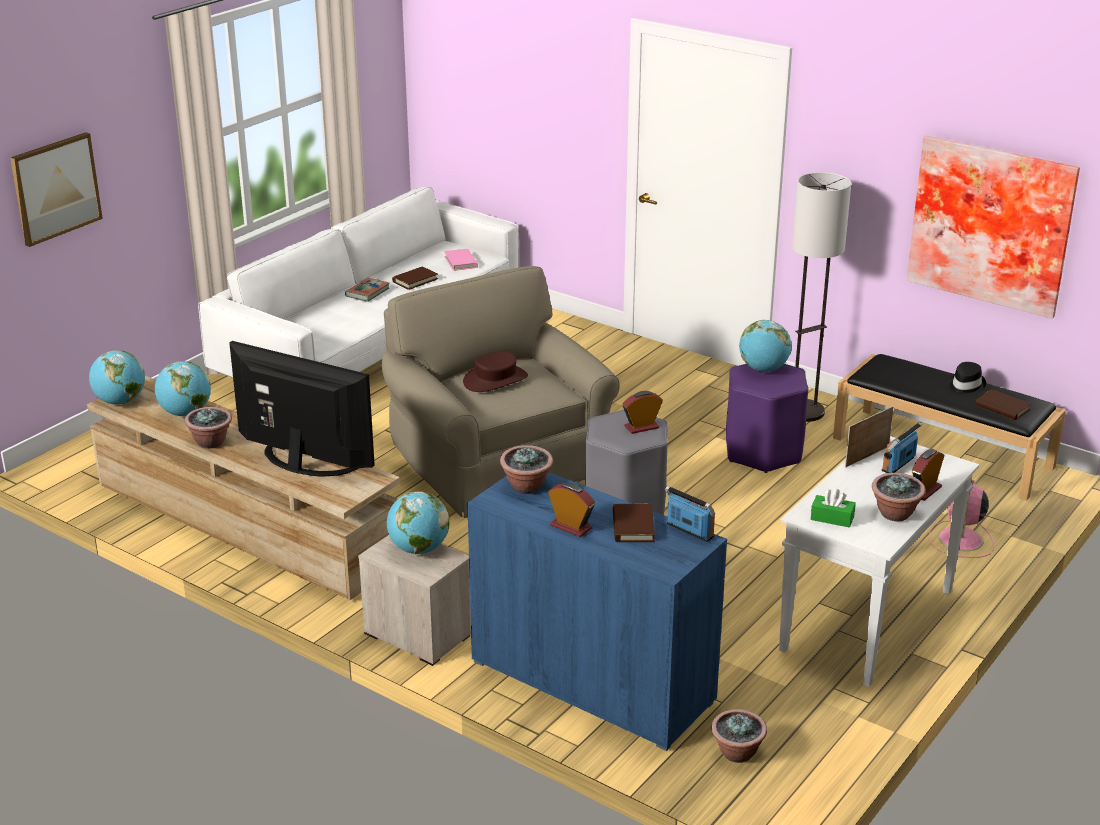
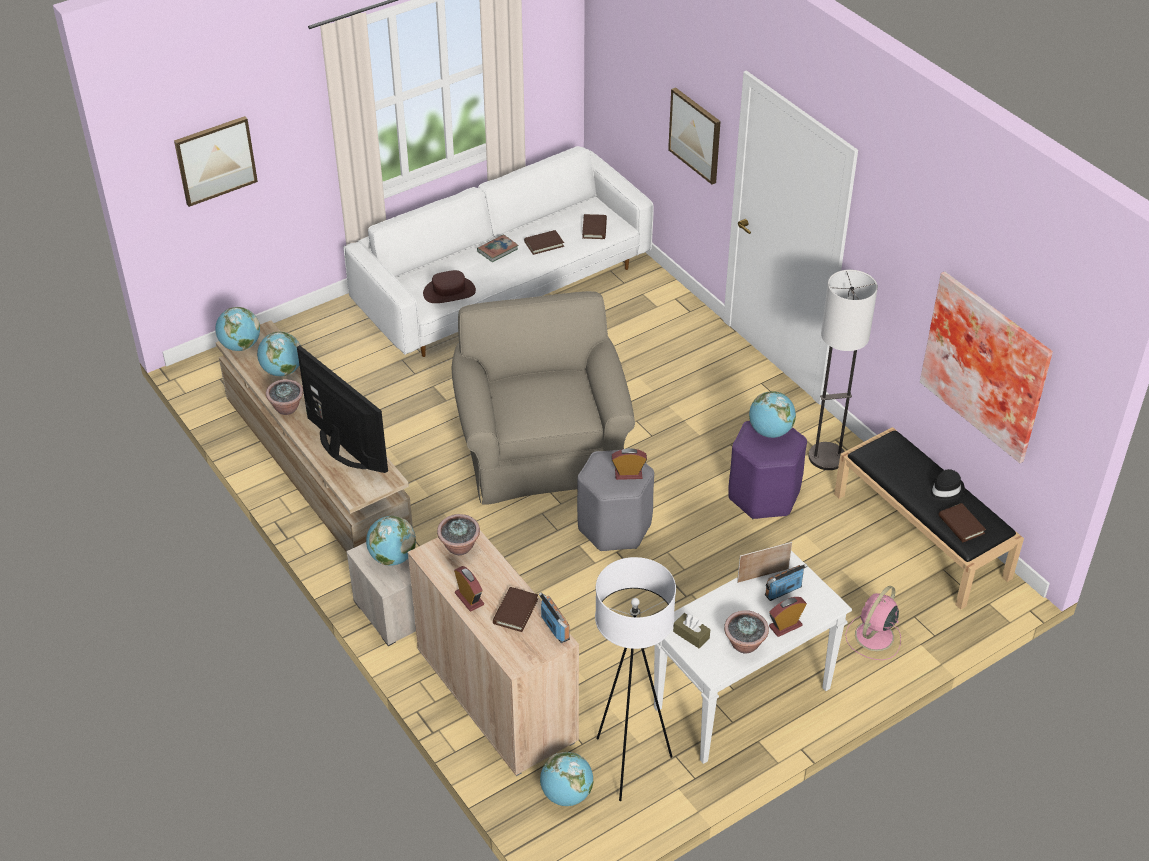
camera: 20 degrees right, 15 degrees up
pink book [444,249,478,271] -> brown book [582,214,607,239]
brown hat [463,351,528,392] -> brown hat moved to [423,270,476,303]
blue cabinet [467,472,727,751] -> beige cabinet [408,530,579,776]
potted plant [711,709,767,763] -> globe [540,752,593,806]
green tissue box [811,488,856,527] -> brown tissue box [673,613,710,648]
none -> white floor lamp [595,557,676,801]
none -> picture [668,87,721,184]

